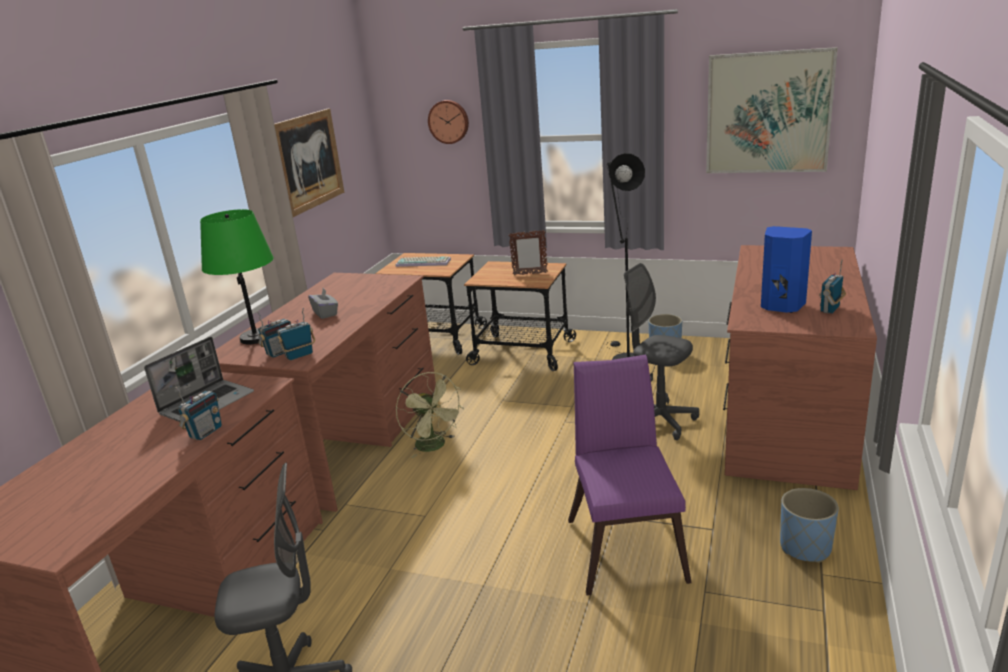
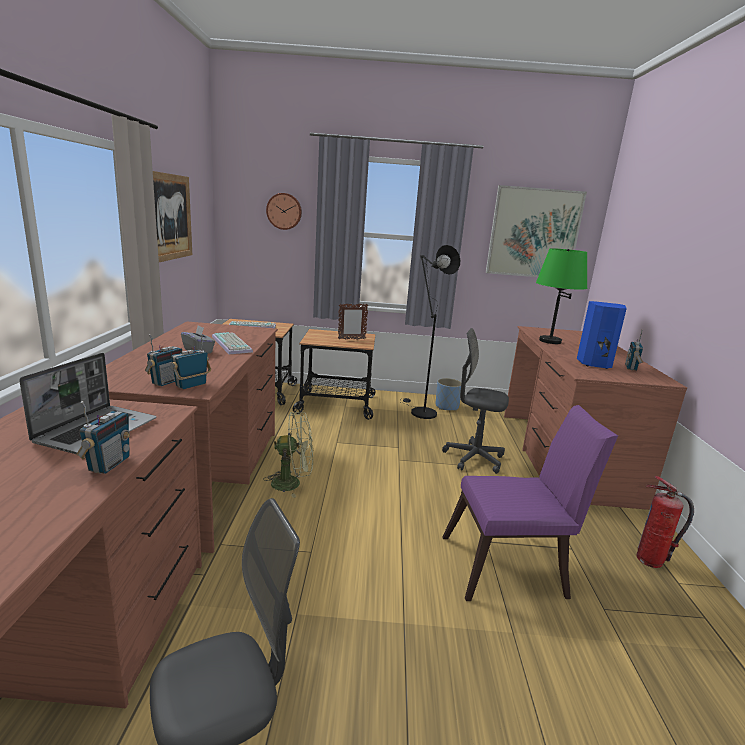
camera: 20 degrees left, 5 degrees down
green table lamp [200,209,274,345] -> green table lamp moved to [536,248,587,344]
green fan [396,372,464,458] -> green fan turned 45 degrees counterclockwise [263,412,313,498]
purple chair [568,355,692,595] -> purple chair turned 105 degrees clockwise [442,405,618,601]
blue planter [780,488,839,563] -> fire extinguisher [636,476,694,568]
none -> keyboard [212,332,253,354]

